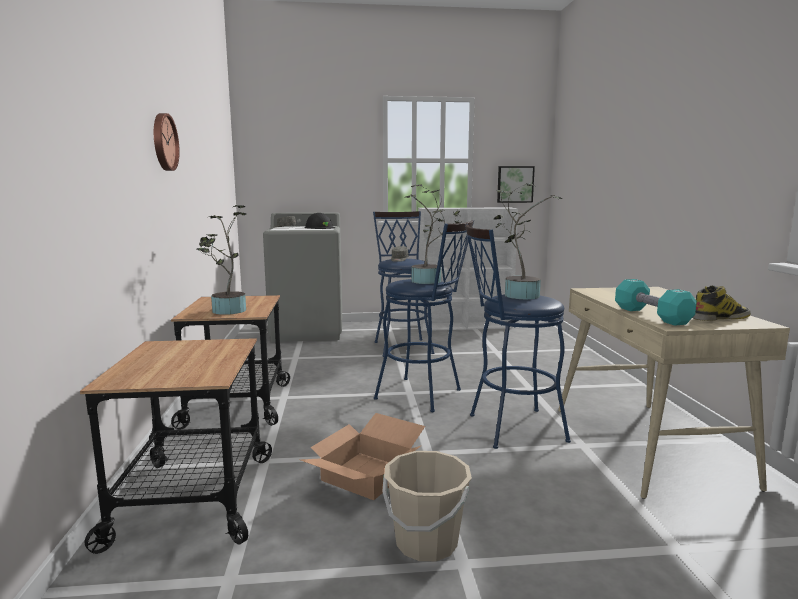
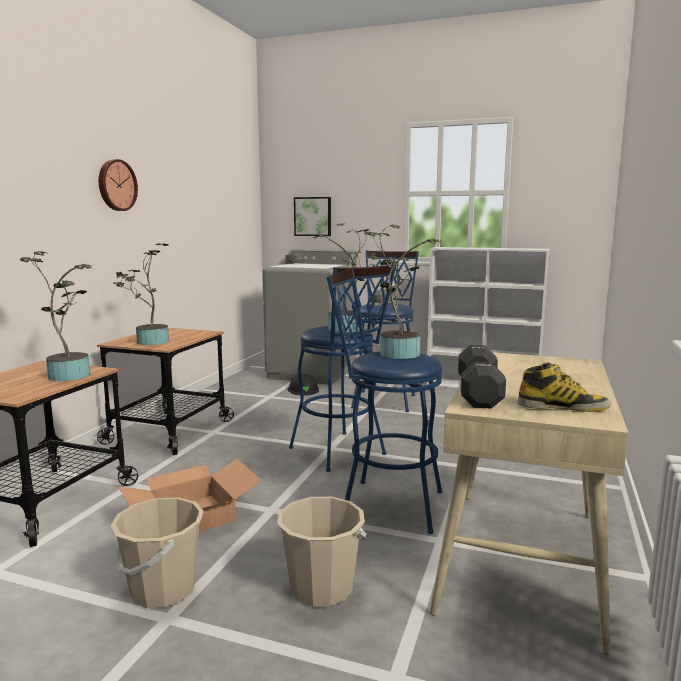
camera: 25 degrees right, 0 degrees up
black hard hat [304,213,335,229] -> black hard hat moved to [288,373,319,396]
picture [497,166,535,203] -> picture moved to [294,197,331,236]
turquoise dumbbell [615,279,697,326] -> black dumbbell [458,345,506,408]
none -> potted plant [20,251,91,381]
none -> beige bucket [277,497,367,607]

